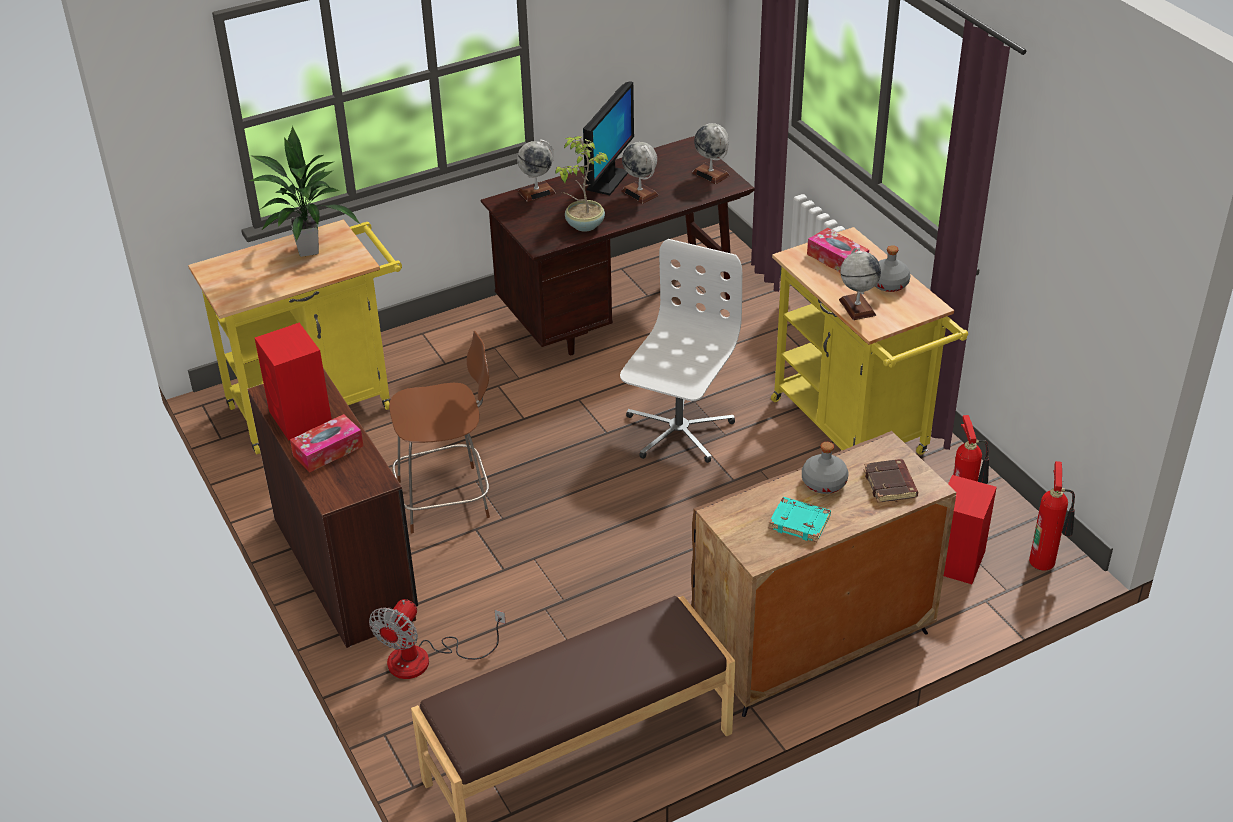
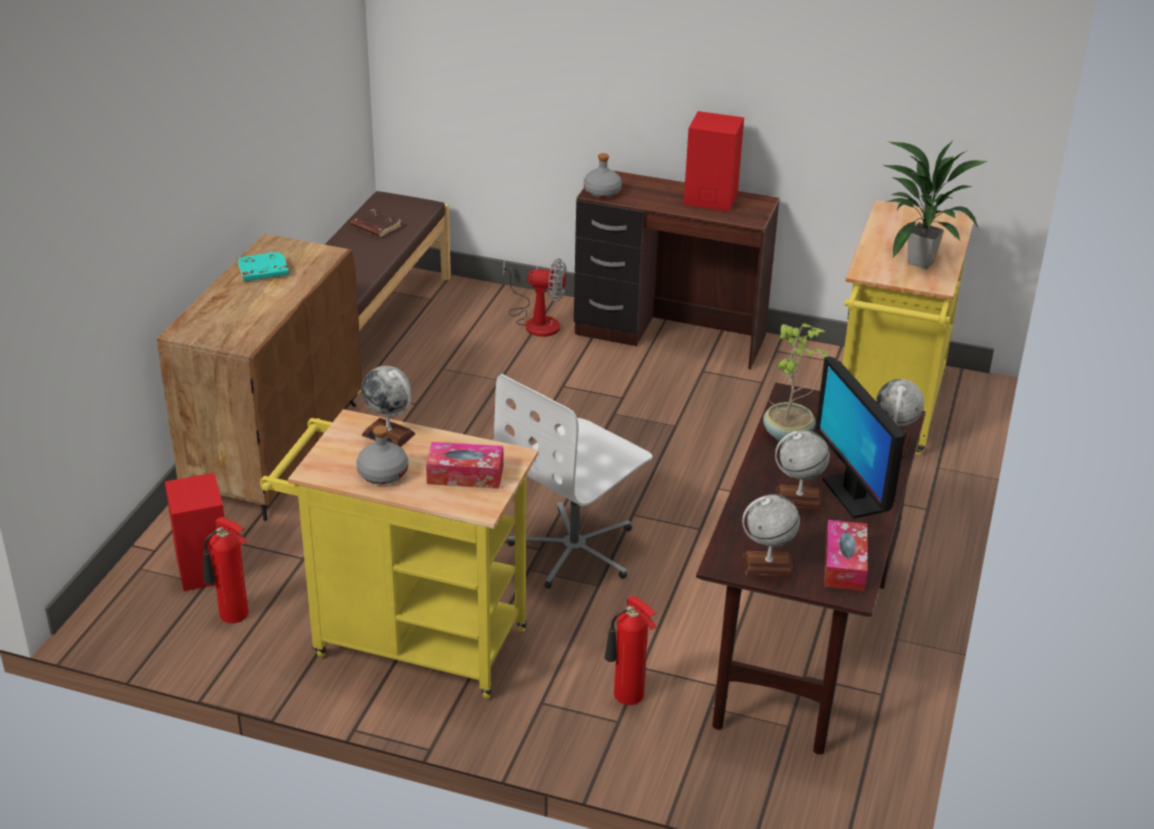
camera: 135 degrees right, 5 degrees down
tissue box [290,414,363,473] -> tissue box moved to [824,520,868,591]
fan [369,599,506,679] -> fan turned 120 degrees clockwise [503,258,566,337]
brown chair [389,331,490,533] -> none
white office chair [620,239,742,463] -> white office chair turned 60 degrees clockwise [494,374,653,589]
grey bottle [802,442,848,494] -> grey bottle moved to [584,153,622,198]
brown book [864,459,918,503] -> brown book moved to [351,209,402,238]
fire extinguisher [1029,461,1075,571] -> fire extinguisher moved to [605,595,656,705]

